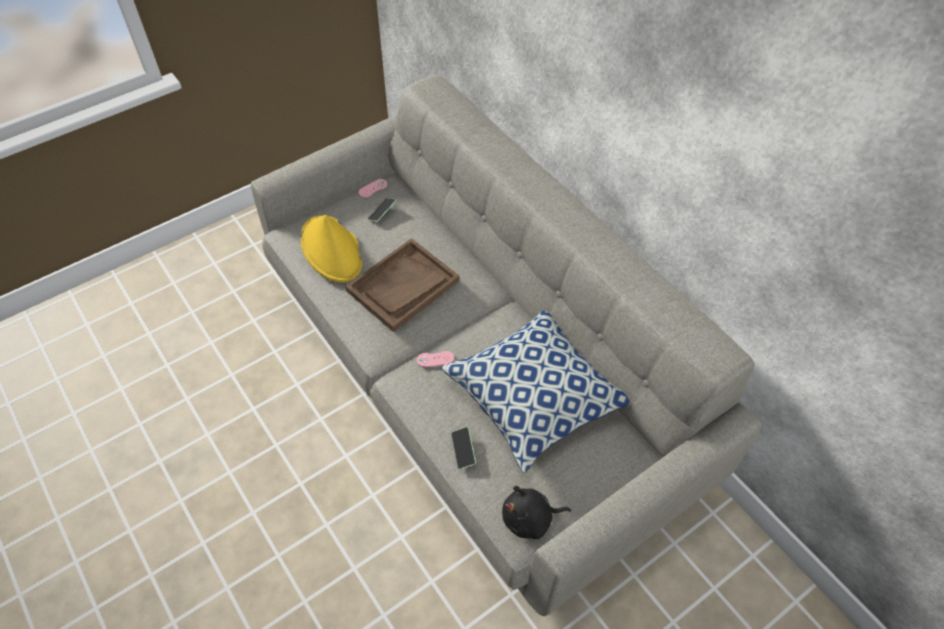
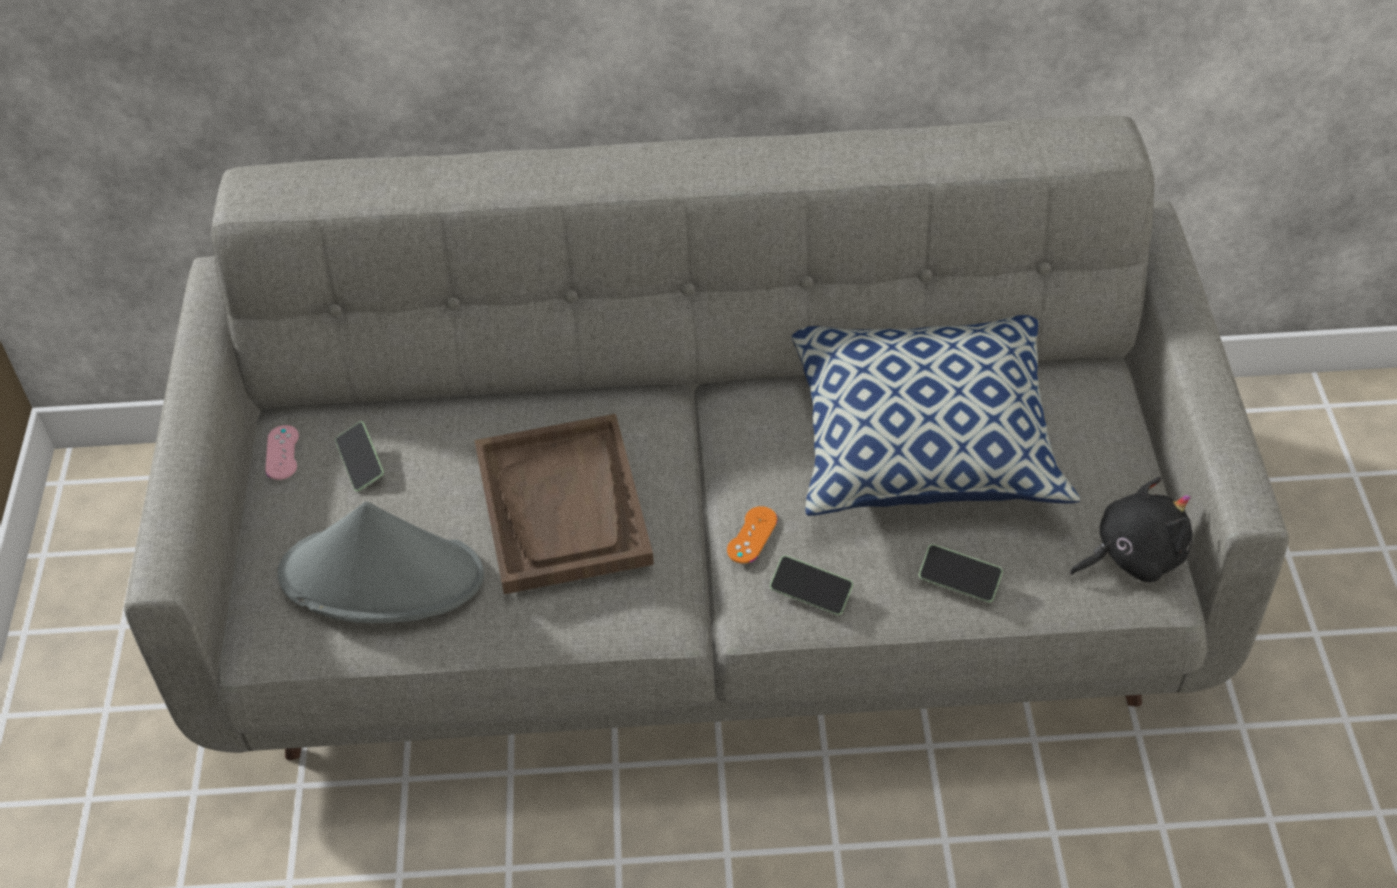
camera: 55 degrees left, 5 degrees down
yellow hat [300,215,363,282] -> grey hat [277,501,484,623]
pink game controller [417,351,454,367] -> orange game controller [727,506,777,564]
black plush toy [502,486,571,539] -> black plush toy turned 135 degrees counterclockwise [1070,477,1193,582]
none -> phone [770,555,853,615]

